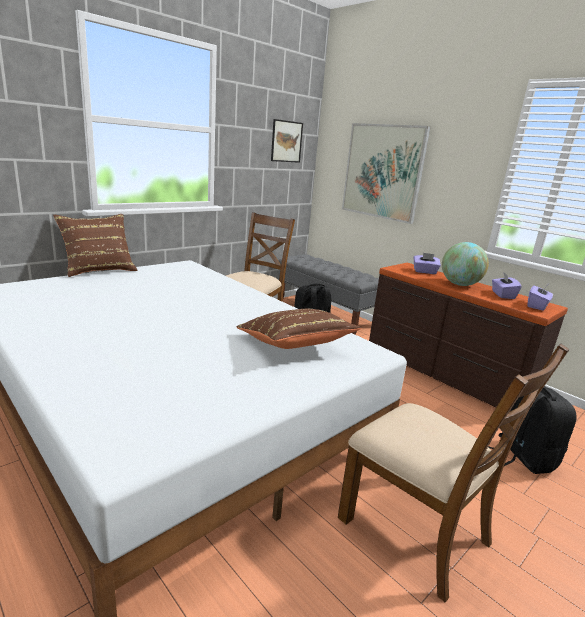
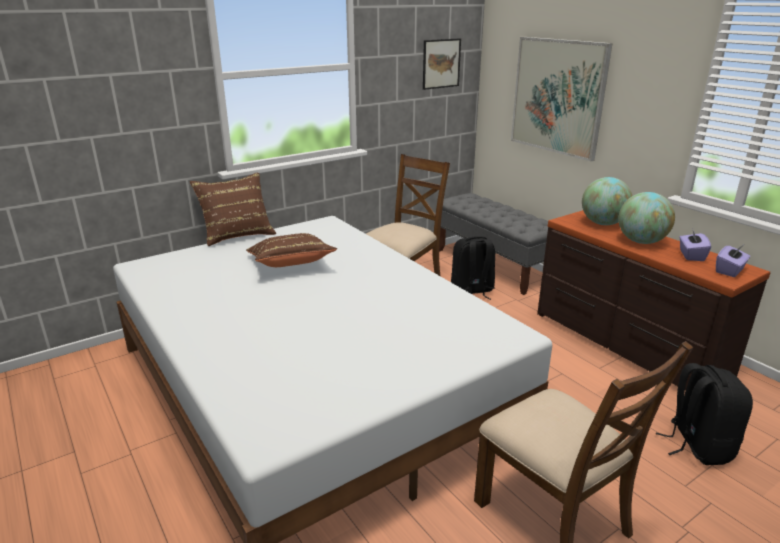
camera: 10 degrees right, 5 degrees up
brown pillow [236,309,361,349] -> brown pillow moved to [246,233,337,267]
purple tissue box [414,253,441,274] -> globe [582,177,632,225]

